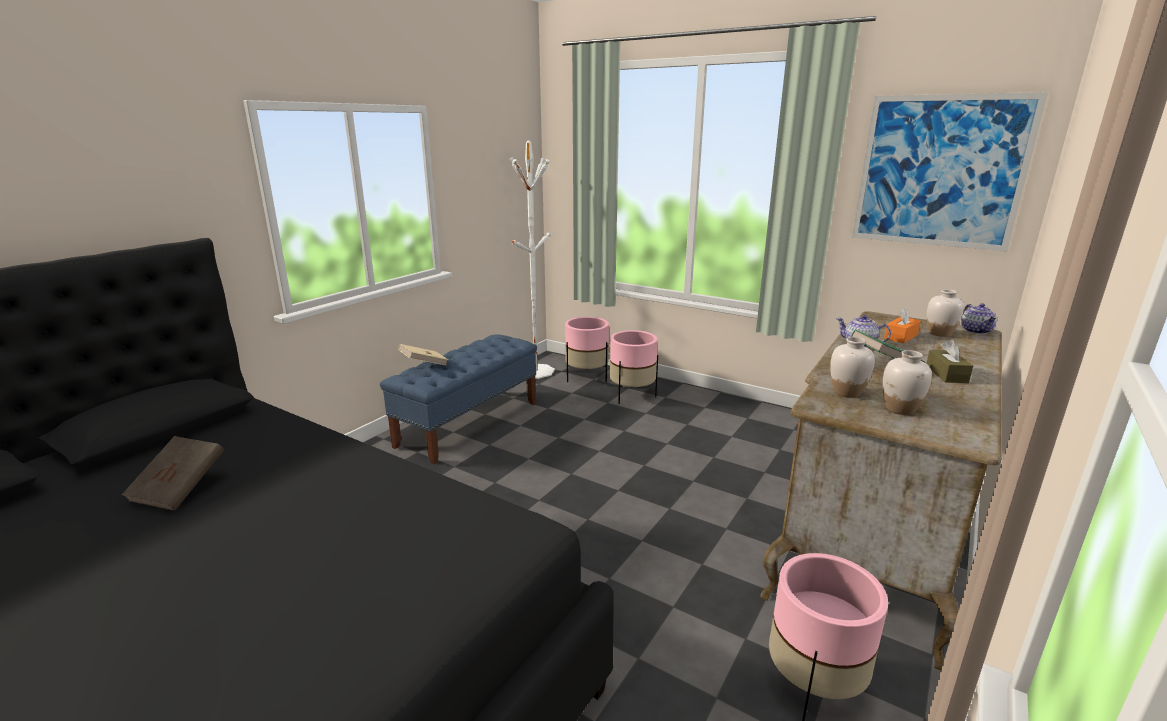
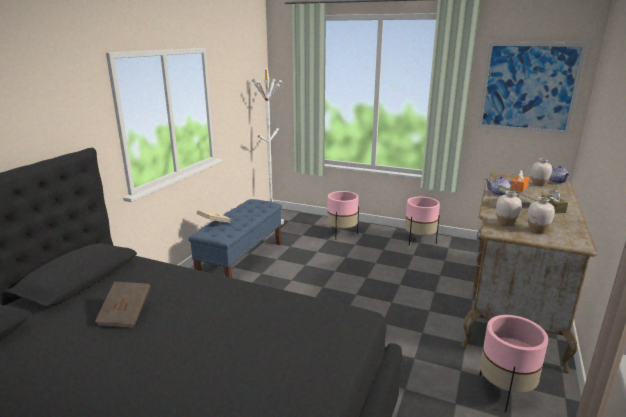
camera: 10 degrees left, 0 degrees up
pink planter [565,317,609,383] -> pink planter moved to [405,197,440,246]

